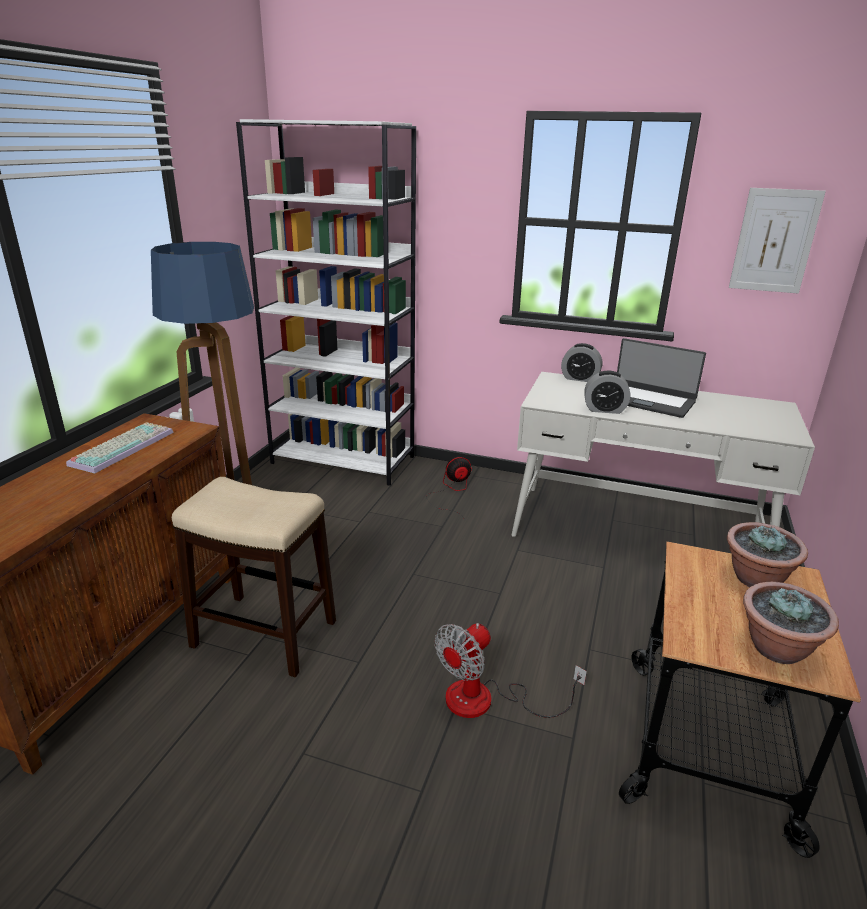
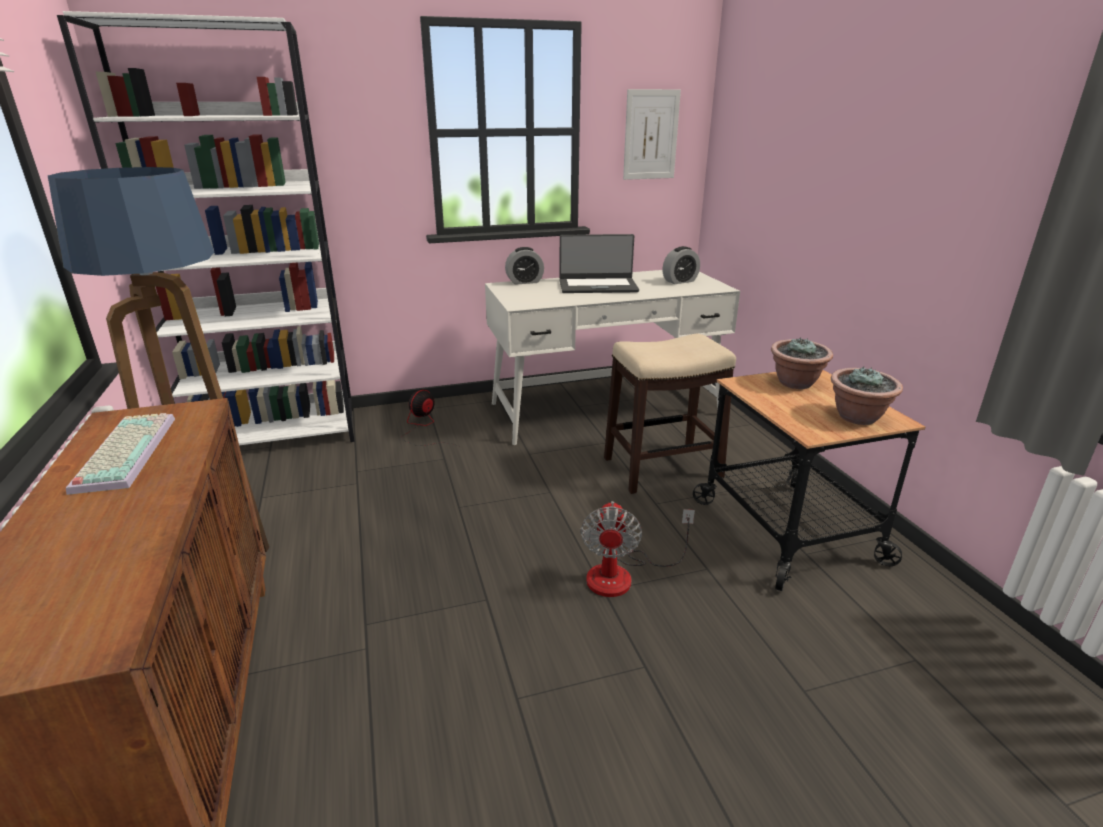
camera: 35 degrees left, 0 degrees up
stool [172,477,336,677] -> stool moved to [604,334,736,494]
alarm clock [584,371,630,414] -> alarm clock moved to [662,246,700,284]

